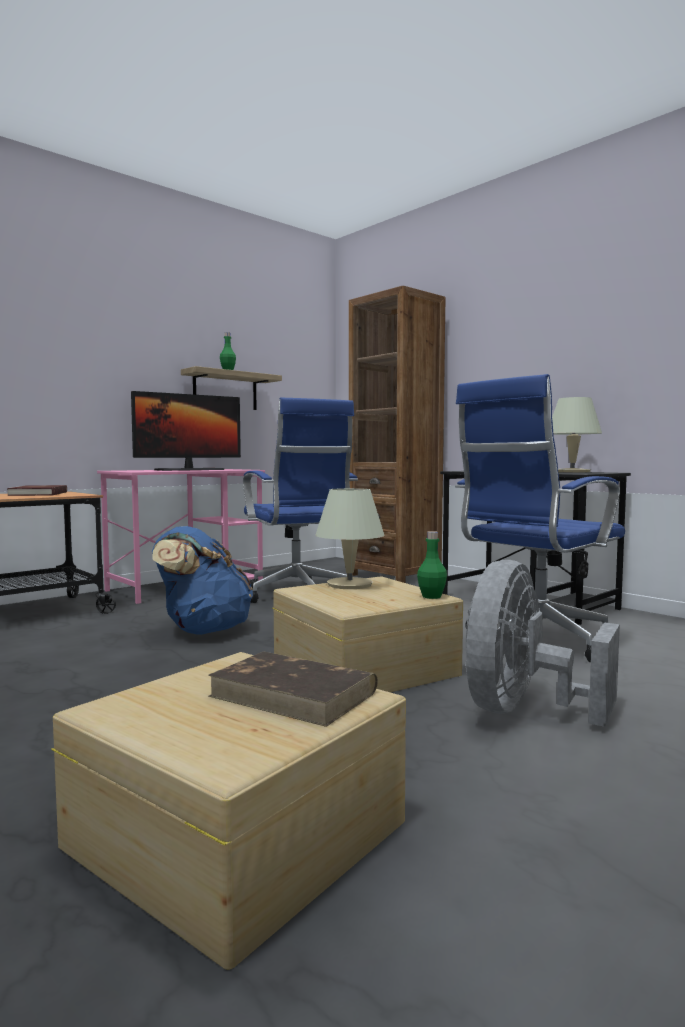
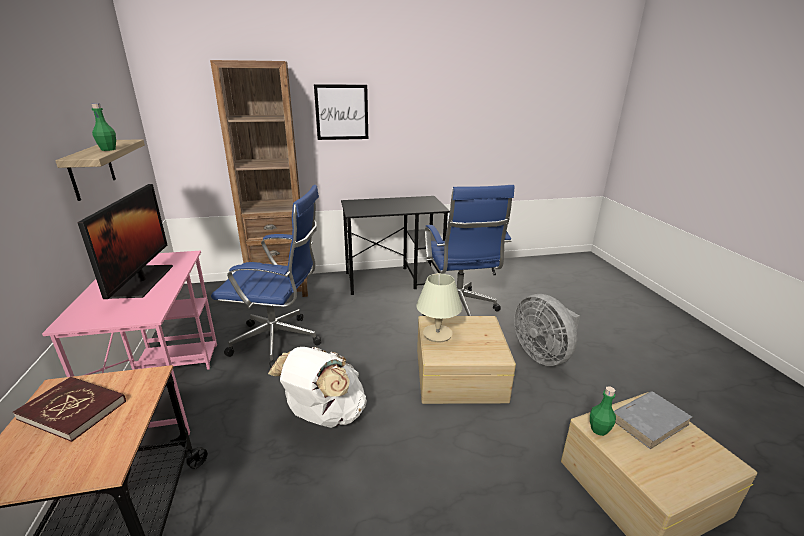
camera: 60 degrees left, 20 degrees up
blue backpack [152,526,253,635] -> white backpack [268,347,367,428]
brown book [208,652,378,727] -> grey book [614,392,692,449]
green bottle [417,531,447,599] -> green bottle moved to [590,386,616,436]
beige table lamp [552,397,602,473] -> none
none -> picture [314,84,368,140]

